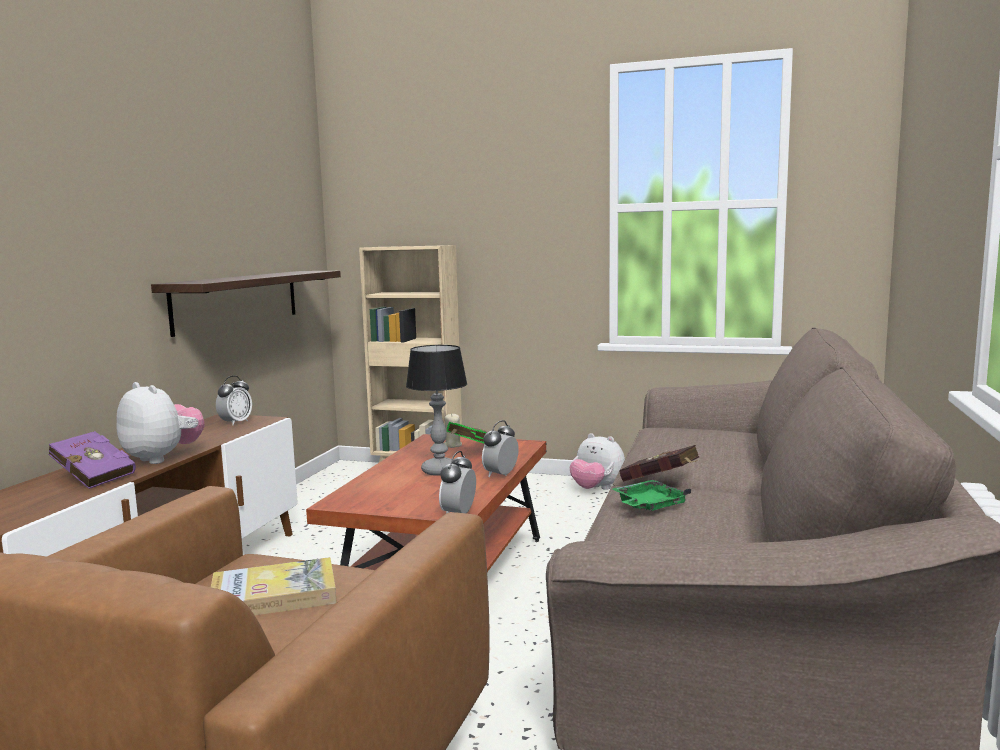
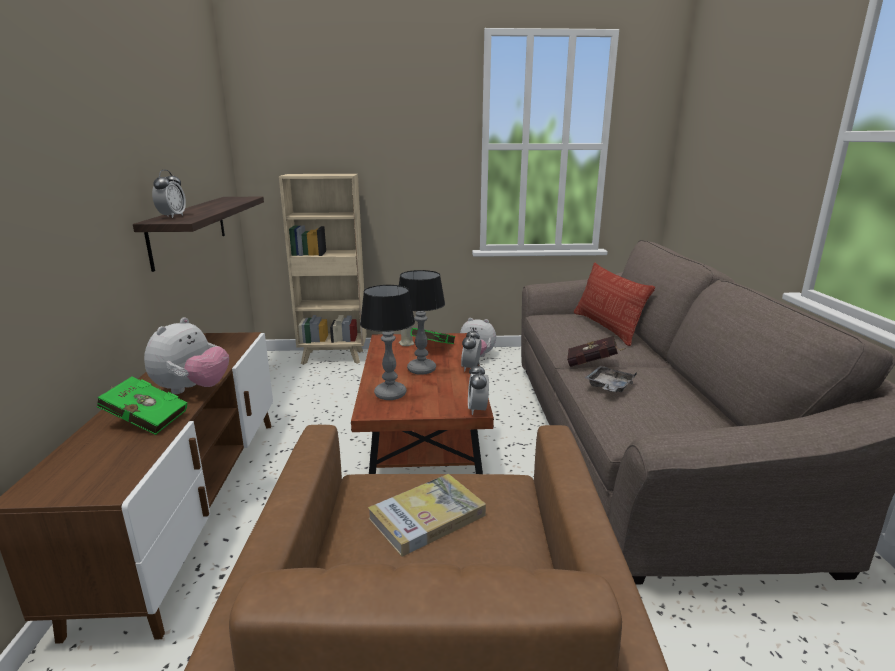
camera: 20 degrees left, 10 degrees up
purple book [49,431,136,489] -> green book [97,376,187,435]
plush toy [116,382,204,464] -> plush toy turned 90 degrees clockwise [144,317,229,394]
alarm clock [216,376,252,426] -> alarm clock moved to [152,170,186,218]
green tray [613,480,692,511] -> grey tray [585,366,637,392]
none -> table lamp [360,285,415,400]
none -> pillow [574,263,655,346]

